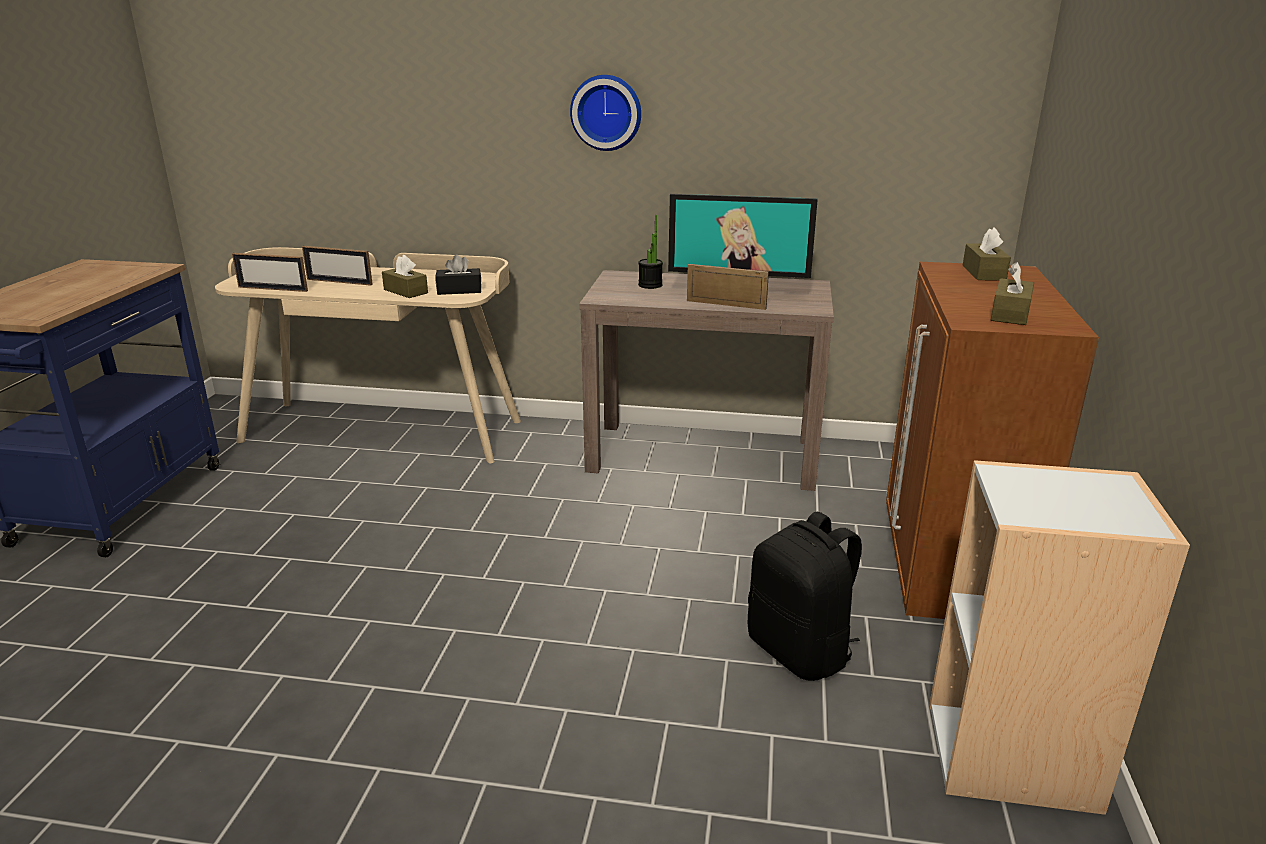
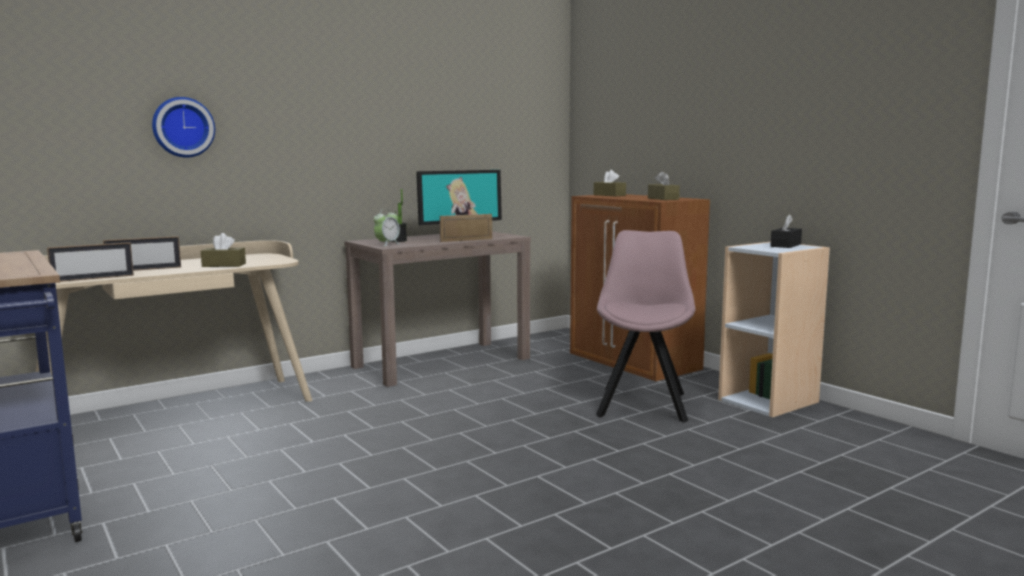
camera: 45 degrees left, 15 degrees down
black tissue box [435,254,481,295] -> black tissue box moved to [770,214,802,248]
wall clock [570,75,641,151] -> wall clock moved to [152,97,215,157]
black backpack [748,512,862,681] -> pink chair [596,230,696,422]
none -> alarm clock [374,210,401,246]

